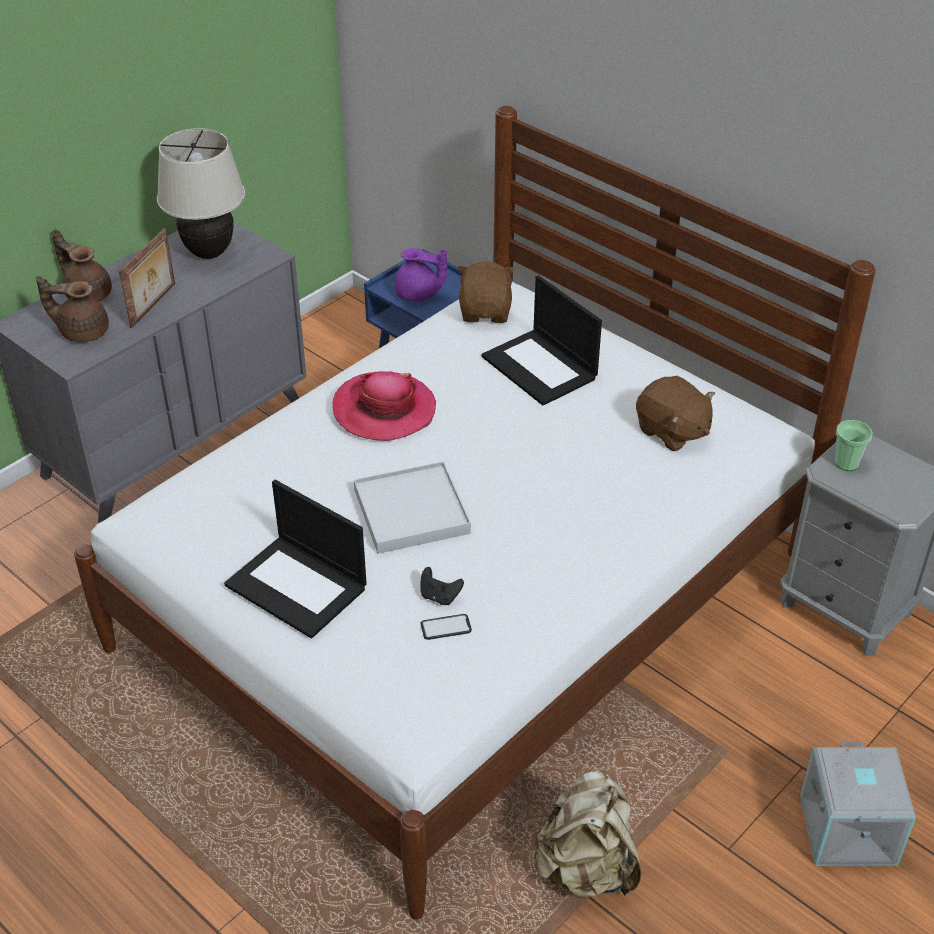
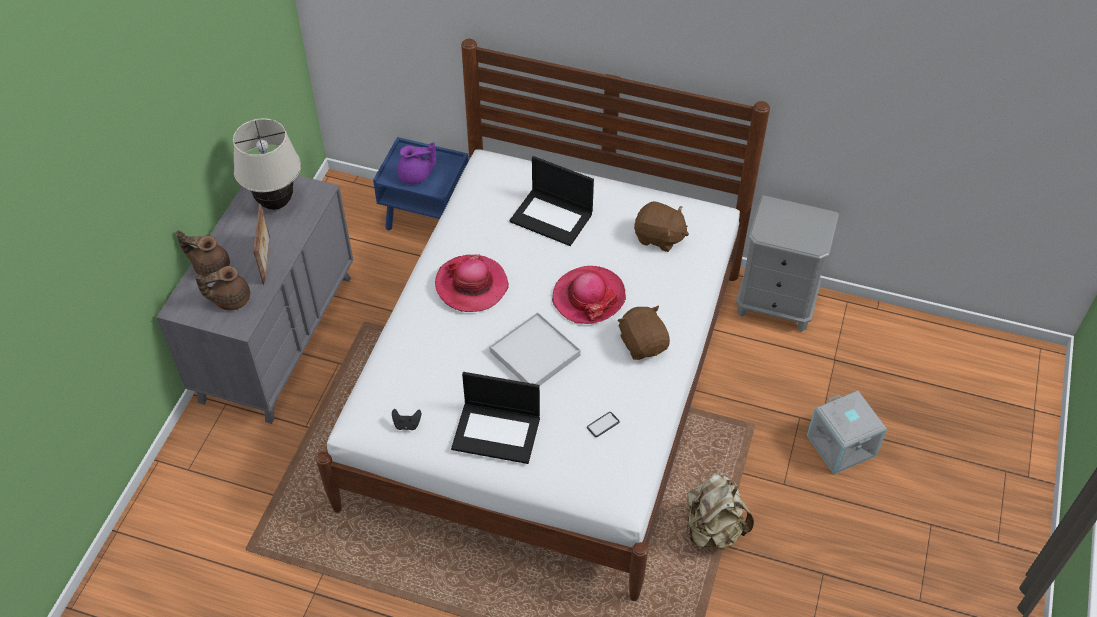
camera: 25 degrees left, 10 degrees up
black game controller [420,567,464,605] -> black game controller moved to [392,409,421,430]
brown plush toy [457,261,515,323] -> brown plush toy moved to [617,306,670,360]
cup [835,420,873,471] -> none
none -> hat [552,266,626,324]

